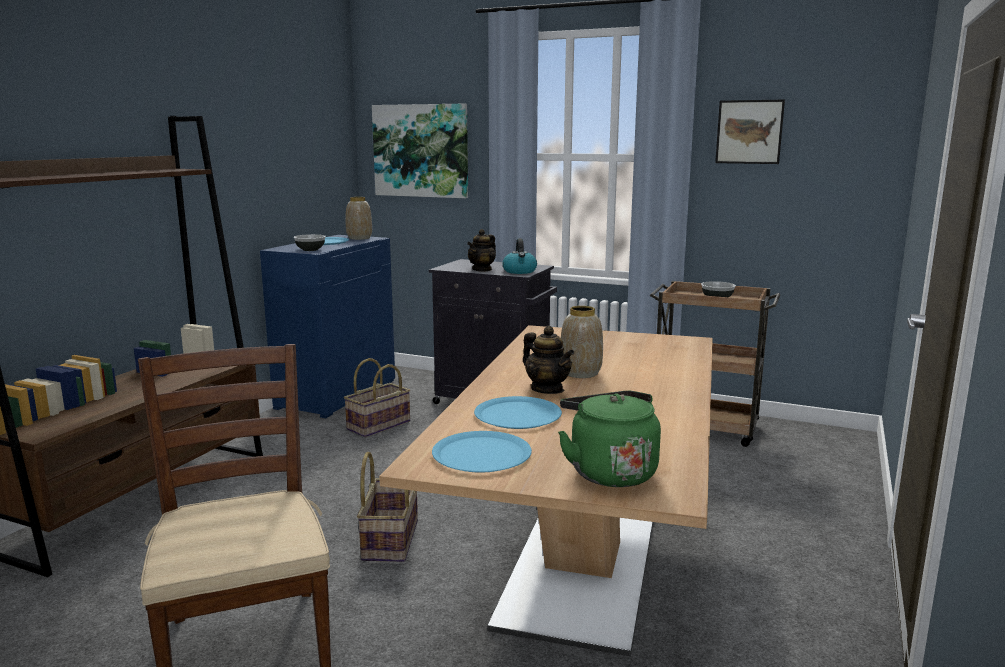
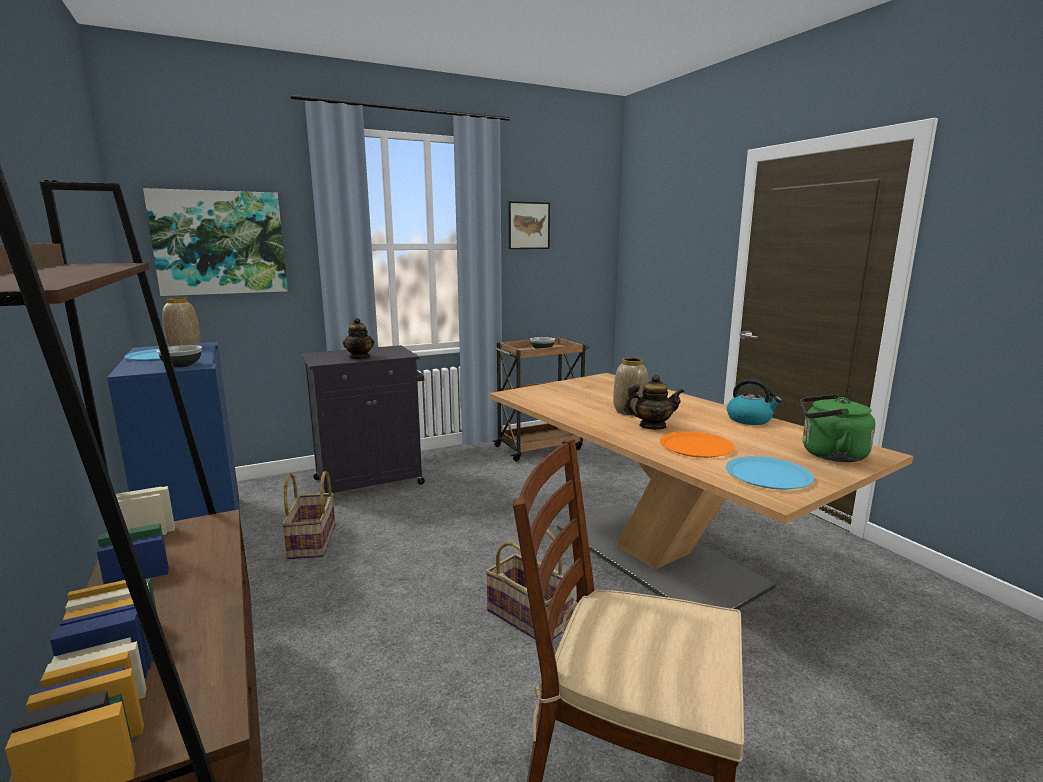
camera: 50 degrees left, 0 degrees up
blue plate [474,396,562,429] -> orange plate [660,432,735,458]
kettle [502,238,537,274] -> kettle moved to [727,379,782,425]

